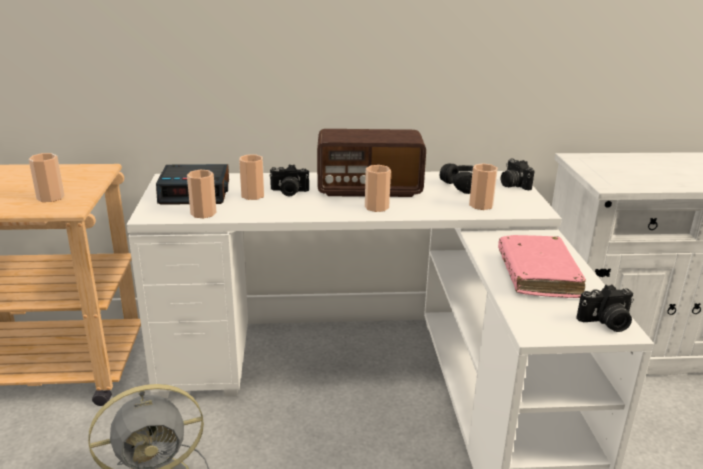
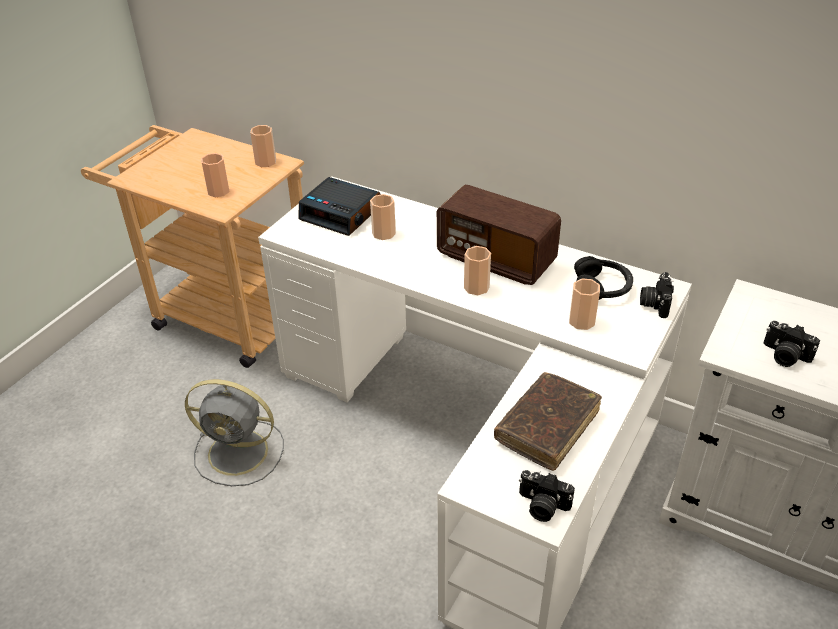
camera: 35 degrees right, 15 degrees up
cup [187,169,217,218] -> cup moved to [250,125,276,167]
camera [269,164,309,197] -> camera moved to [764,321,820,367]
pink book [498,235,586,298] -> brown book [494,372,602,471]

